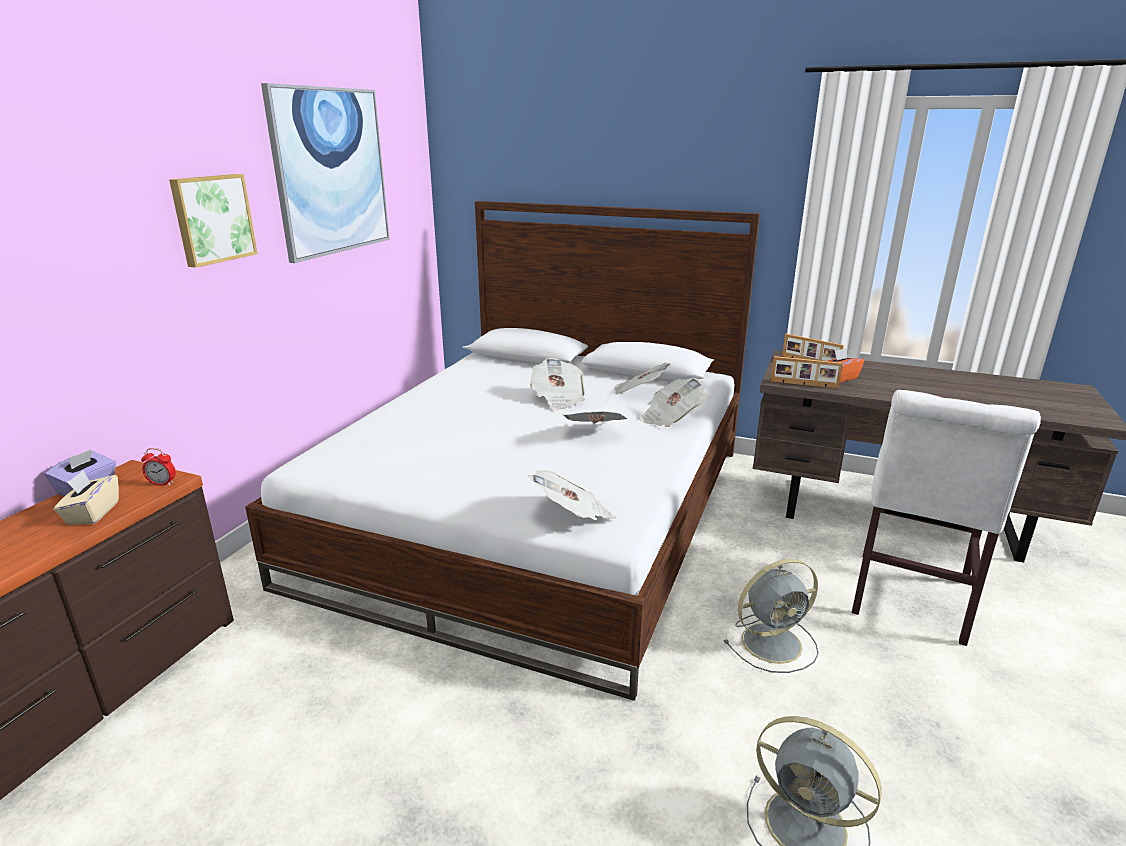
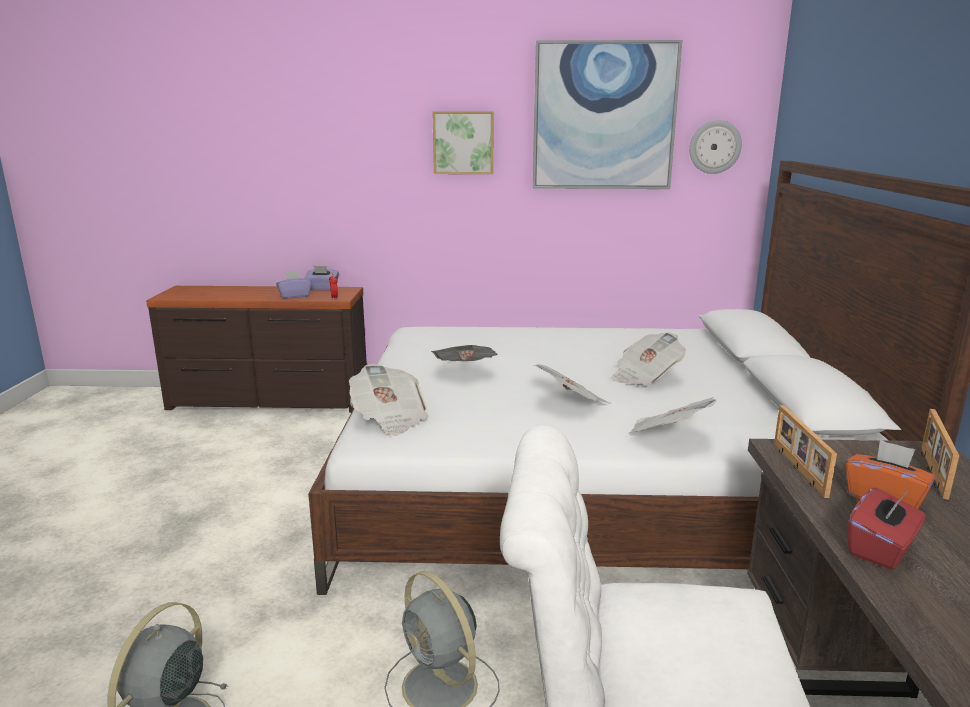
camera: 70 degrees right, 5 degrees down
beige tissue box [54,471,119,525] -> purple tissue box [276,270,312,299]
newspaper [614,363,671,395] -> newspaper moved to [431,345,498,361]
none -> wall clock [689,120,742,174]
none -> red tissue box [847,488,926,570]

